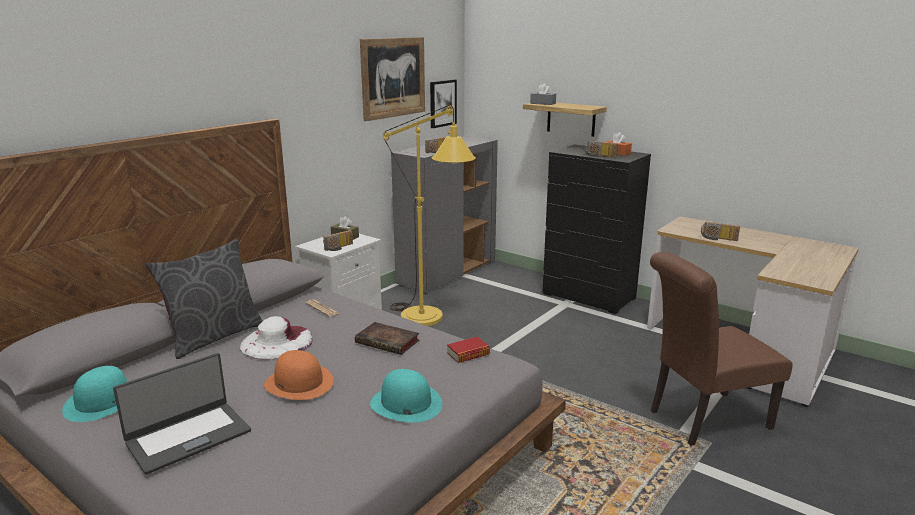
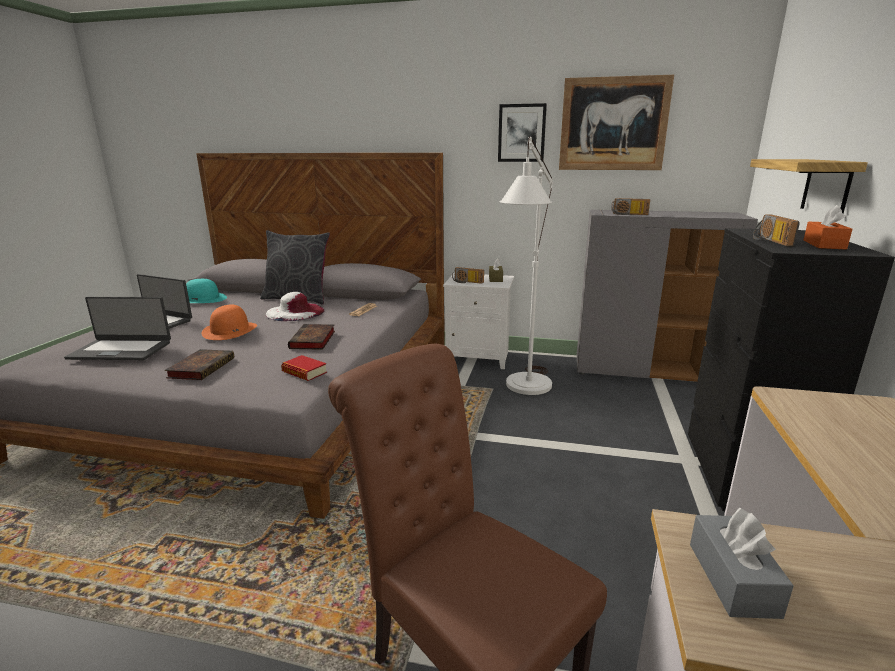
camera: 65 degrees right, 0 degrees up
turquoise hat [370,369,442,423] -> book [165,349,234,380]
yellow floor lamp [383,105,476,326] -> white floor lamp [499,136,553,395]
picture [430,79,457,128] -> picture moved to [498,103,547,162]
grey tissue box [530,83,556,105] -> grey tissue box moved to [690,508,794,619]
radio [701,222,740,241] -> none
none -> laptop [64,297,171,360]

